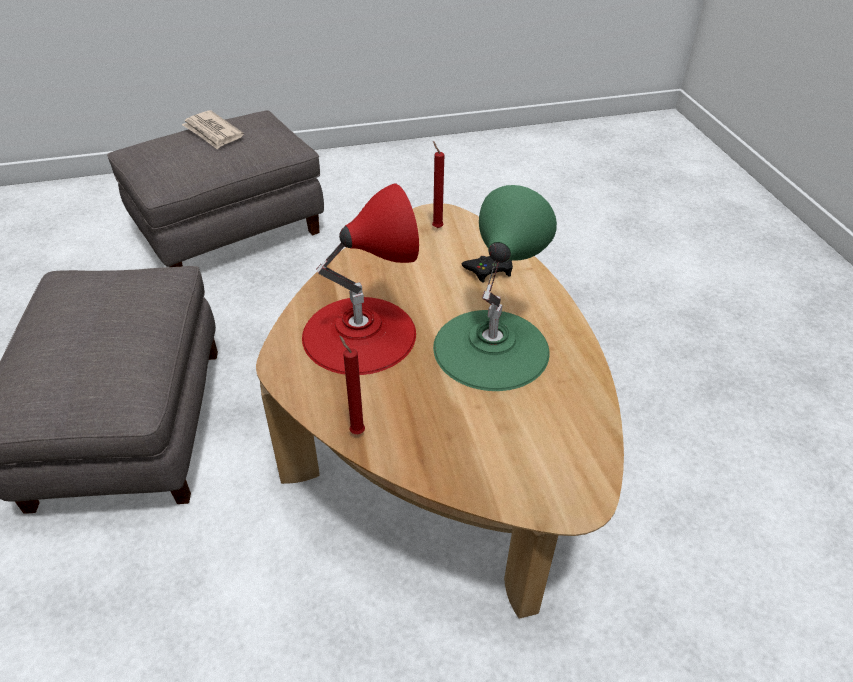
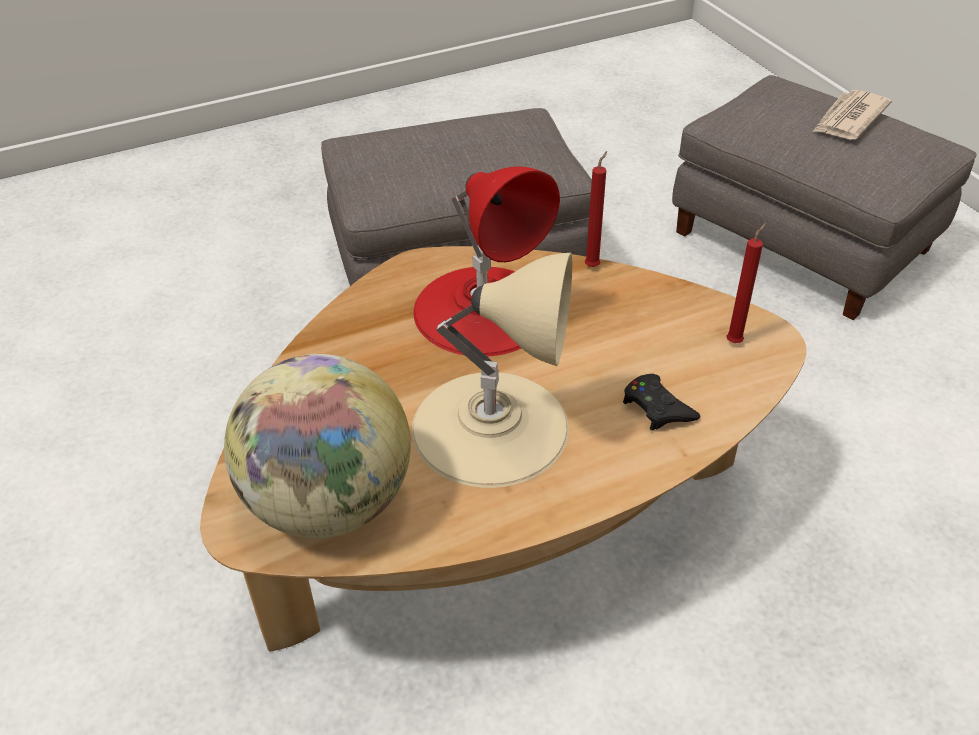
camera: 80 degrees right, 0 degrees up
red candle [339,336,365,434] -> red candle moved to [585,151,607,267]
green table lamp [433,185,557,391] -> beige table lamp [412,253,572,488]
none -> globe [224,354,411,538]

